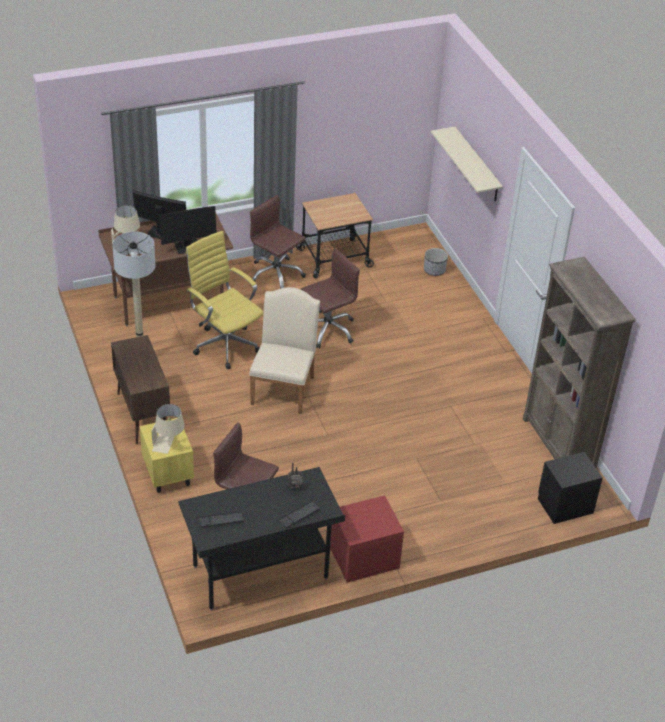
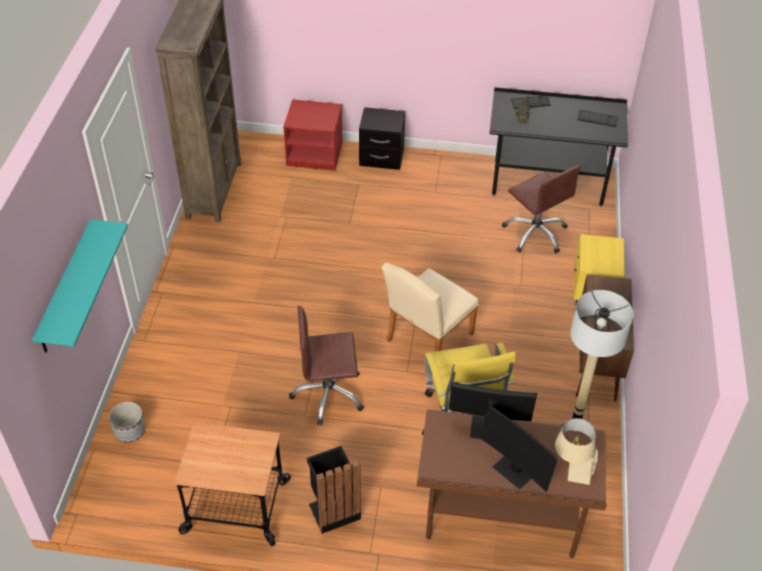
camera: 150 degrees left, 5 degrees up
beige table lamp [152,404,185,454] -> none
brown office chair [250,195,306,289] -> black trash can [307,446,361,534]
red nightstand [330,495,404,583] -> red nightstand moved to [283,99,342,171]
beige shelf [431,127,503,201] -> turquoise shelf [32,219,128,353]
black nightstand [538,452,603,524] -> black nightstand moved to [359,107,405,170]

